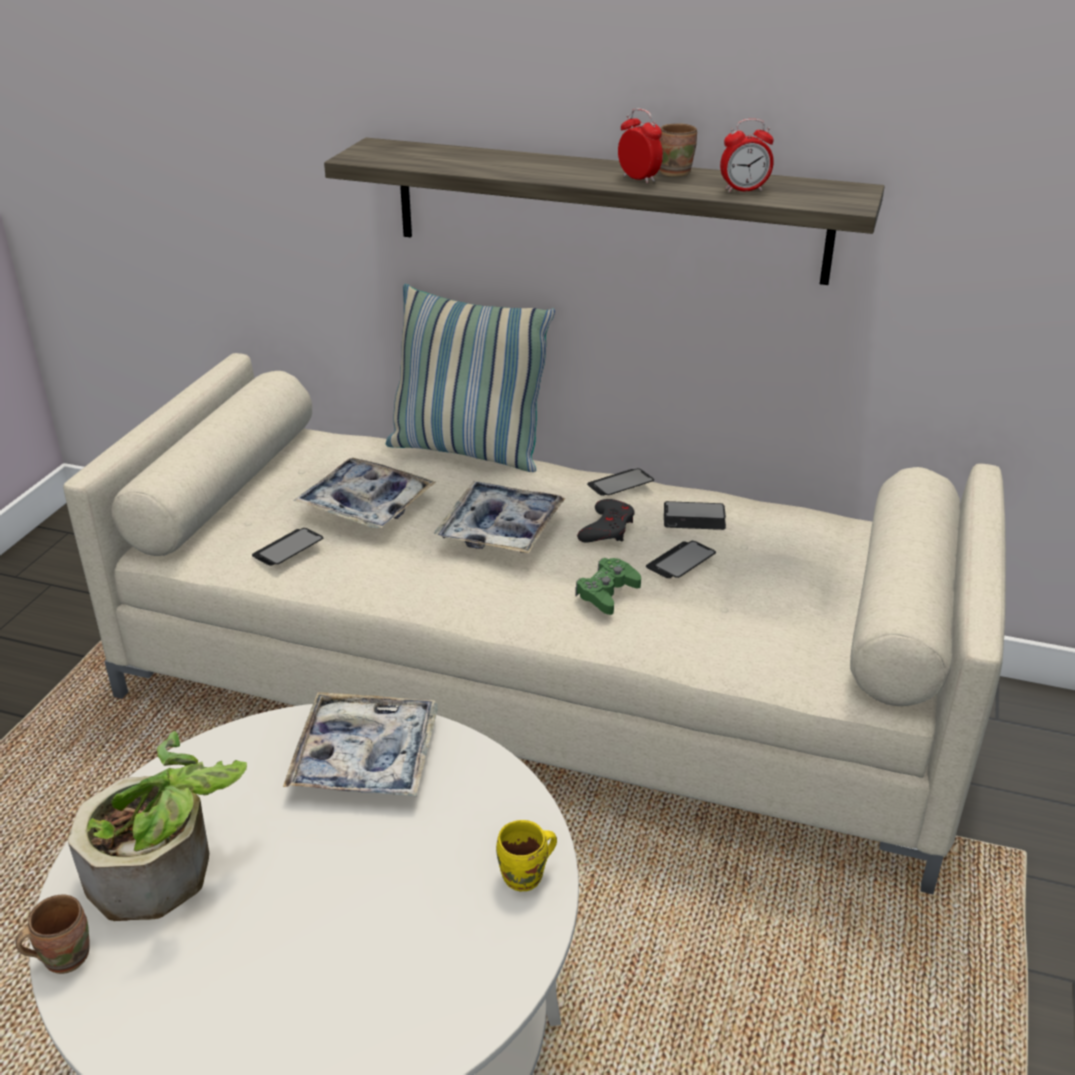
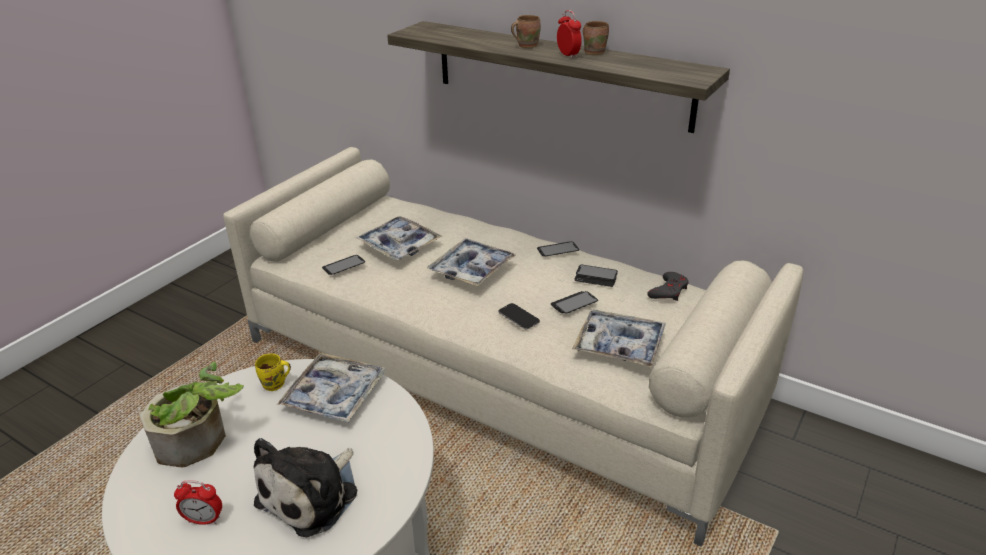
camera: 15 degrees right, 0 degrees up
brown mug [15,895,89,974] -> brown mug moved to [511,15,541,49]
pillow [386,284,555,472] -> none
yellow mug [496,820,557,891] -> yellow mug moved to [255,353,291,391]
green game controller [575,558,641,615] -> phone [498,303,540,330]
grey game controller [577,499,635,543] -> grey game controller moved to [647,272,689,301]
alarm clock [720,119,774,193] -> alarm clock moved to [174,480,222,525]
none -> plush toy [254,438,357,537]
none -> tray [572,310,666,367]

